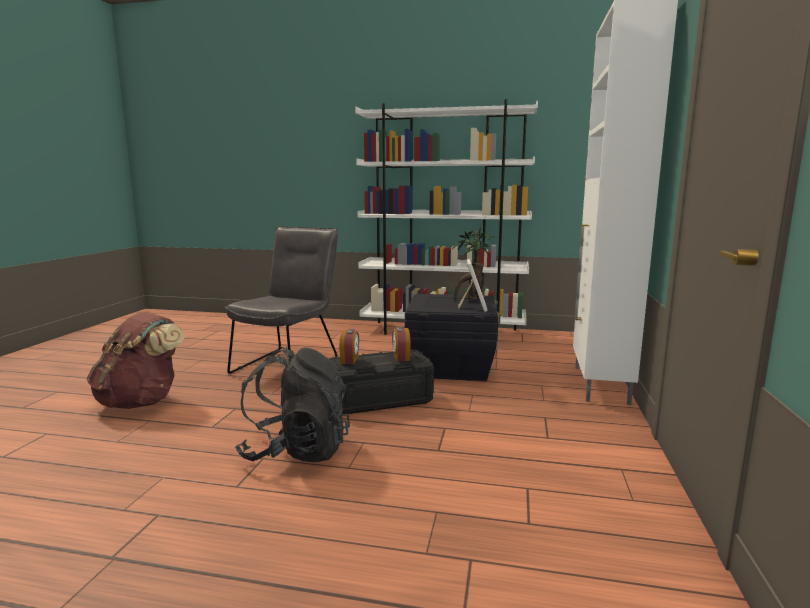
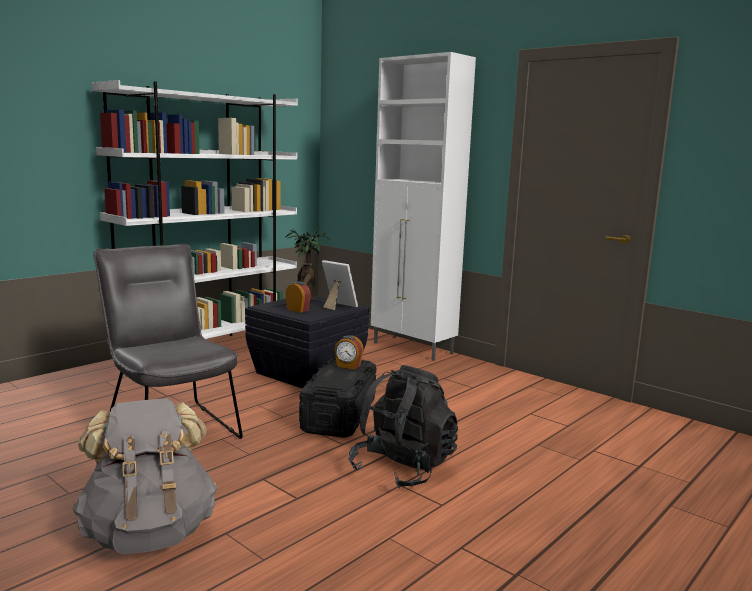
camera: 60 degrees left, 0 degrees up
brown backpack [87,312,185,409] -> grey backpack [72,398,217,554]
alarm clock [339,329,359,364] -> alarm clock moved to [285,281,311,313]

